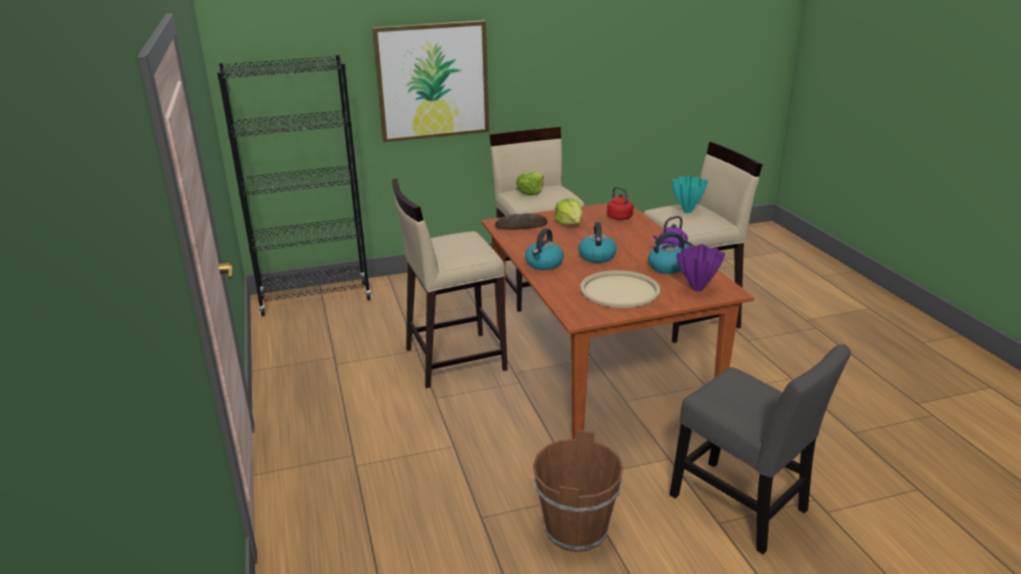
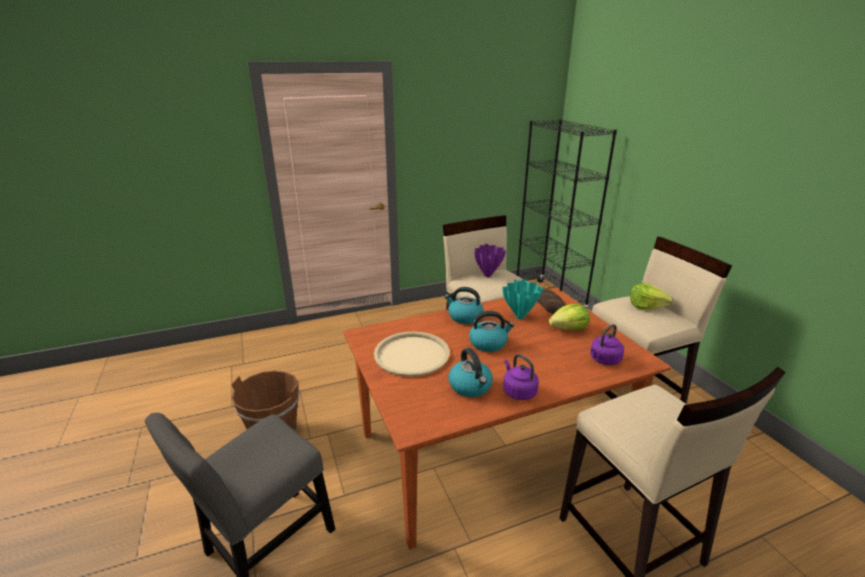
camera: 85 degrees right, 0 degrees up
picture [372,20,489,142] -> none
red kettle [607,186,634,220] -> purple kettle [590,324,624,365]
turquoise vase [672,175,708,213] -> turquoise vase moved to [502,280,543,319]
purple vase [677,244,725,292] -> purple vase moved to [474,244,506,277]

